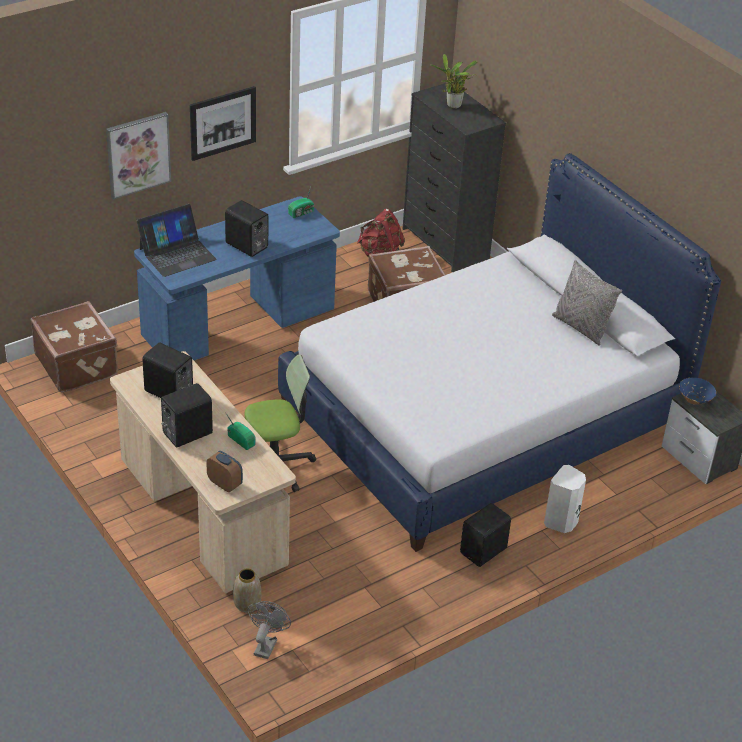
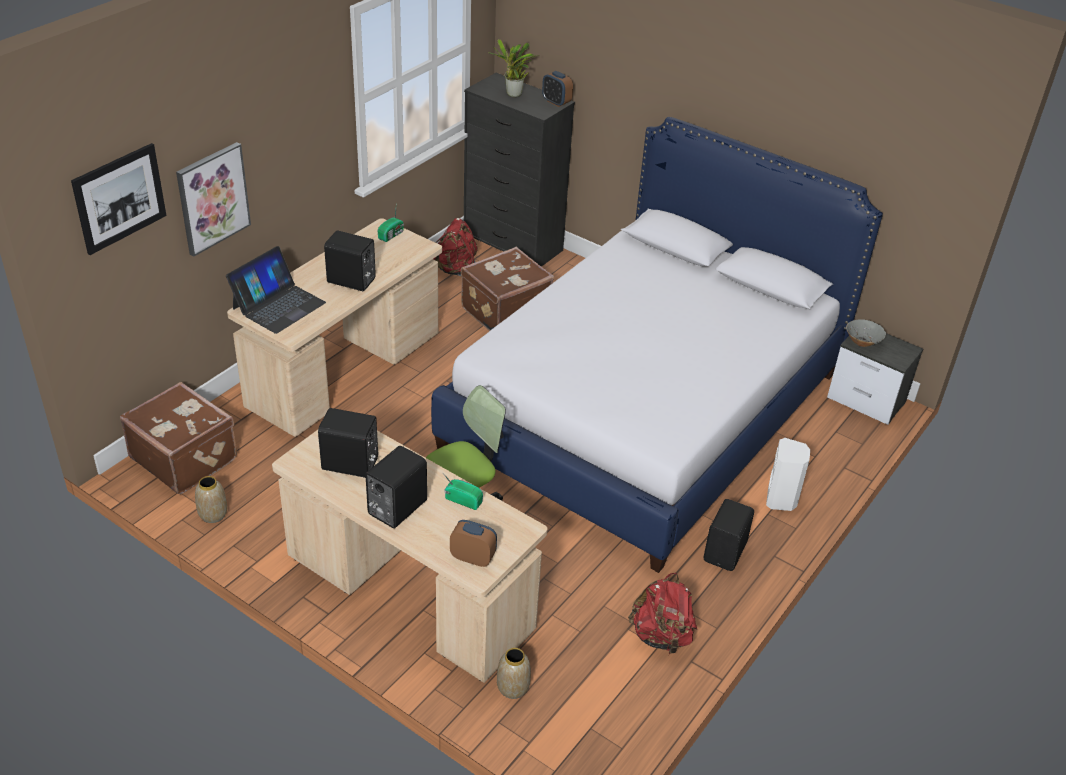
camera: 20 degrees left, 0 degrees up
blue desk [134,196,340,360] -> beige desk [227,218,442,437]
picture [190,86,256,161] -> picture moved to [71,143,166,255]
grey fan [247,601,291,659] -> none
grey pillow [552,260,622,346] -> none
blue bowl [679,378,716,405] -> grey bowl [846,319,886,347]
none -> vase [195,476,227,523]
none -> alarm clock [542,71,573,107]
none -> red backpack [628,573,697,656]

